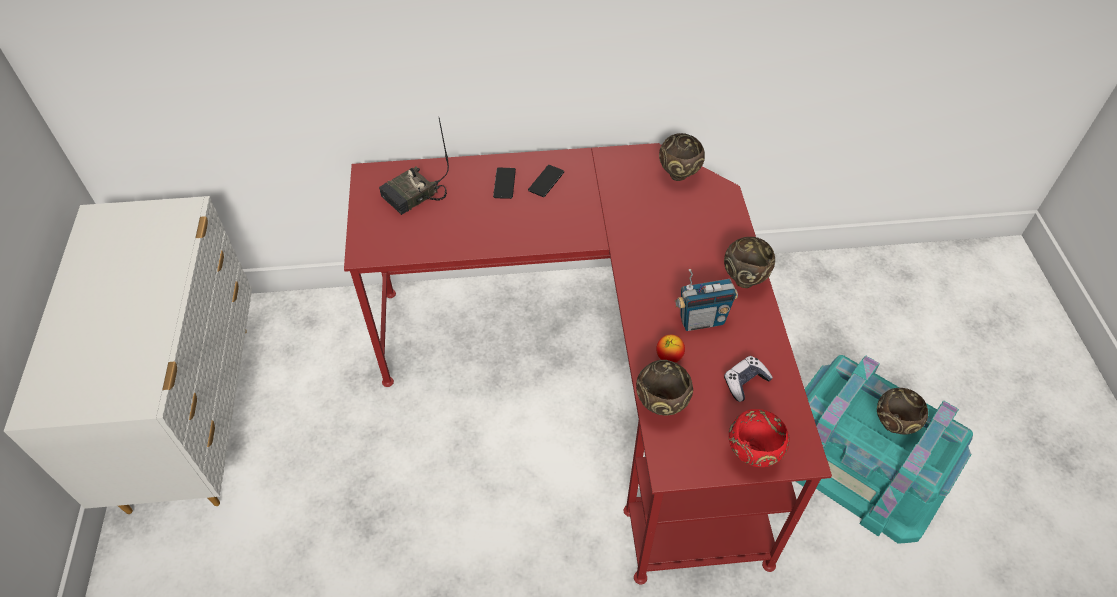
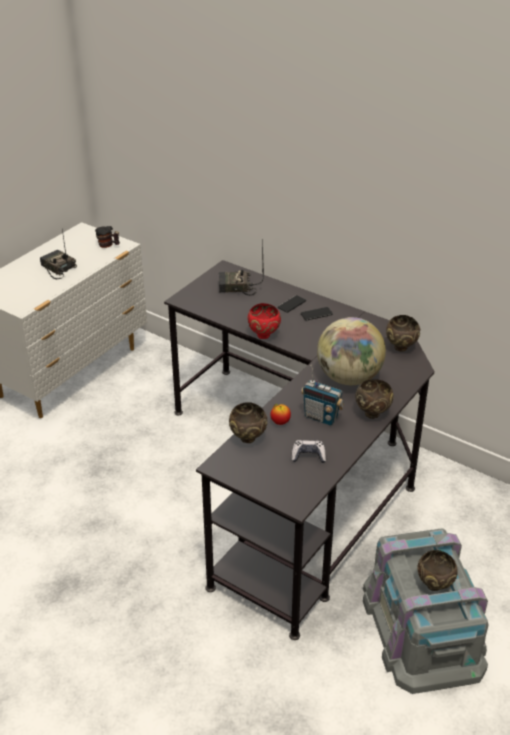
camera: 40 degrees right, 15 degrees down
red desk [344,143,832,585] -> black desk [164,260,434,640]
red bowl [729,409,789,467] -> red bowl moved to [248,303,281,339]
turquoise storage box [795,355,973,544] -> grey storage box [363,528,488,694]
none -> radio [40,229,77,280]
none -> mug [95,226,120,248]
none -> globe [317,317,386,385]

